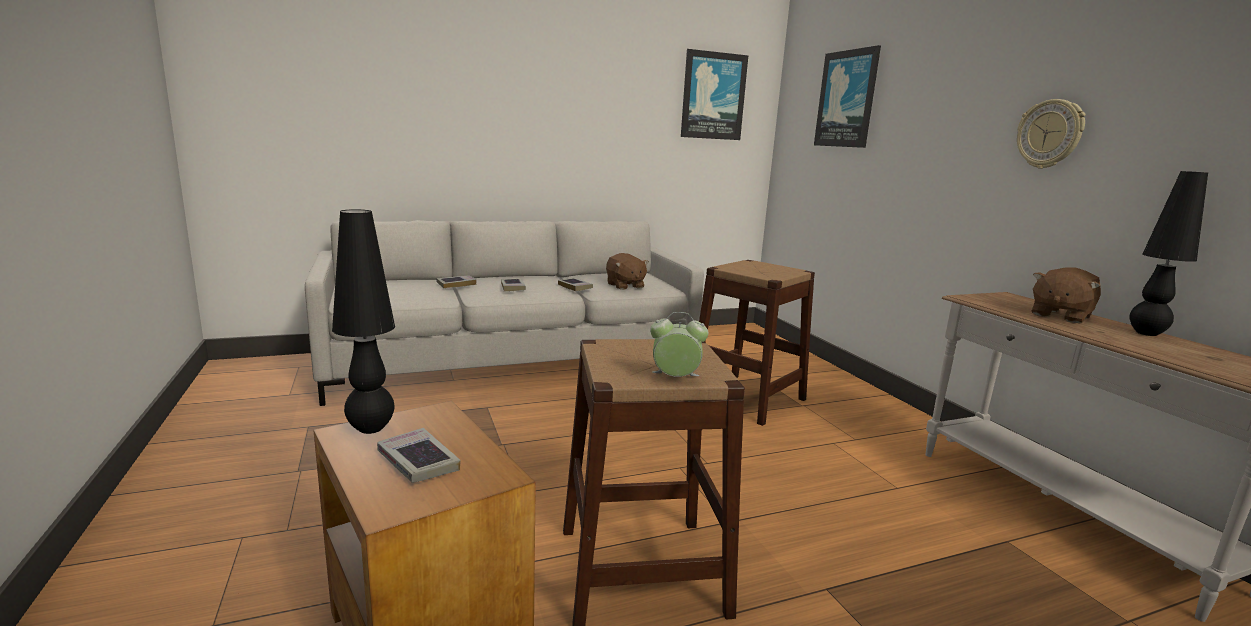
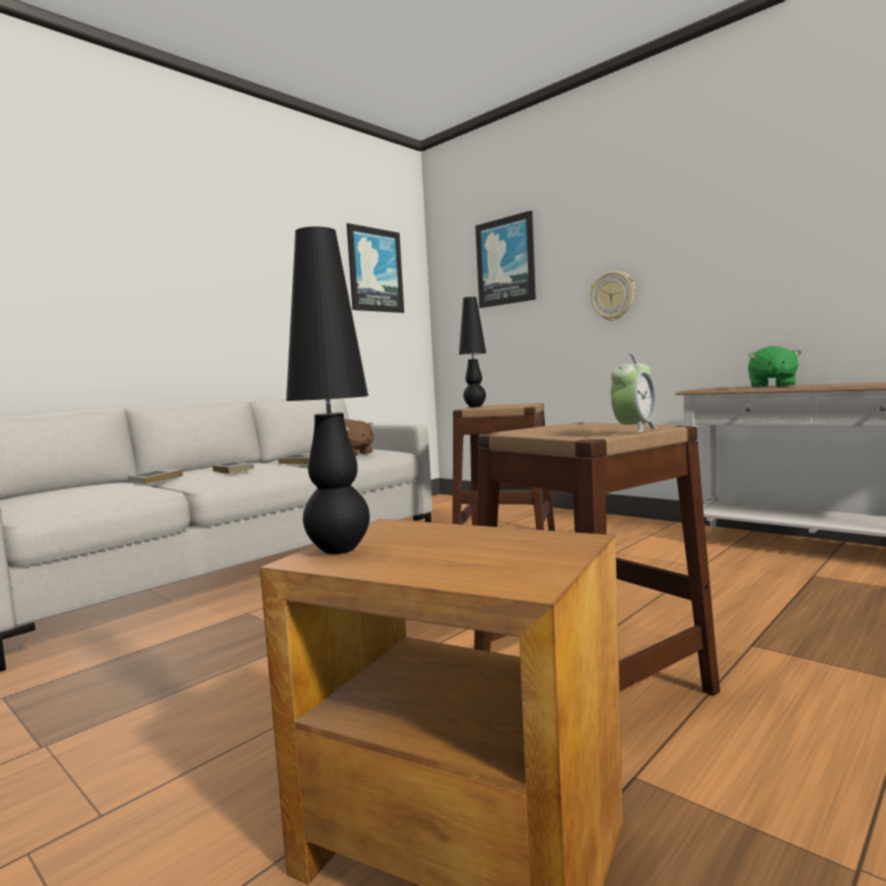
camera: 25 degrees left, 10 degrees down
book [377,428,460,483] -> none
alarm clock [650,312,709,377] -> alarm clock turned 150 degrees clockwise [611,354,658,433]
wall clock [1017,99,1085,169] -> wall clock moved to [590,271,635,321]
brown plush toy [1032,268,1101,323] -> green plush toy [748,346,801,388]
black table lamp [1130,171,1208,336] -> black table lamp moved to [459,297,486,407]

